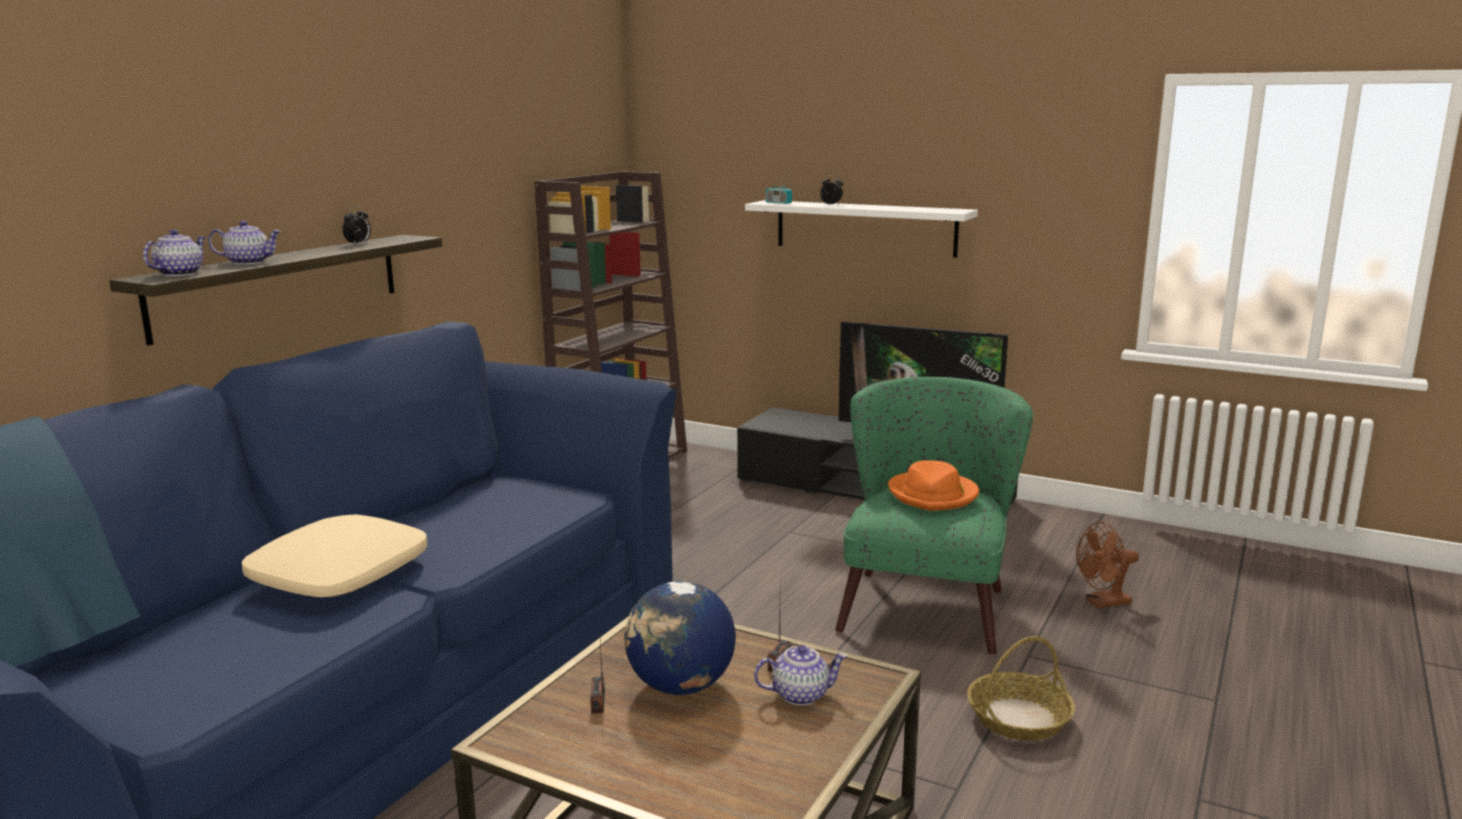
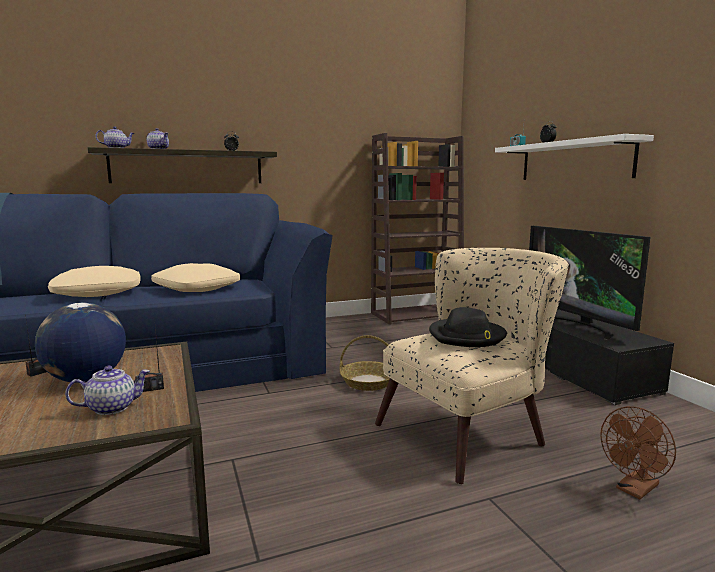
camera: 40 degrees right, 5 degrees down
teapot [754,645,848,706] -> teapot turned 60 degrees counterclockwise [65,366,150,415]
green armchair [835,377,1033,655] -> beige armchair [375,248,569,484]
orange hat [888,461,979,511] -> black hat [429,307,507,347]
basket [967,636,1075,741] -> basket moved to [340,335,390,391]
brown fan [1076,522,1139,608] -> brown fan turned 60 degrees counterclockwise [600,406,676,499]
none -> beige pillow [151,263,240,292]

